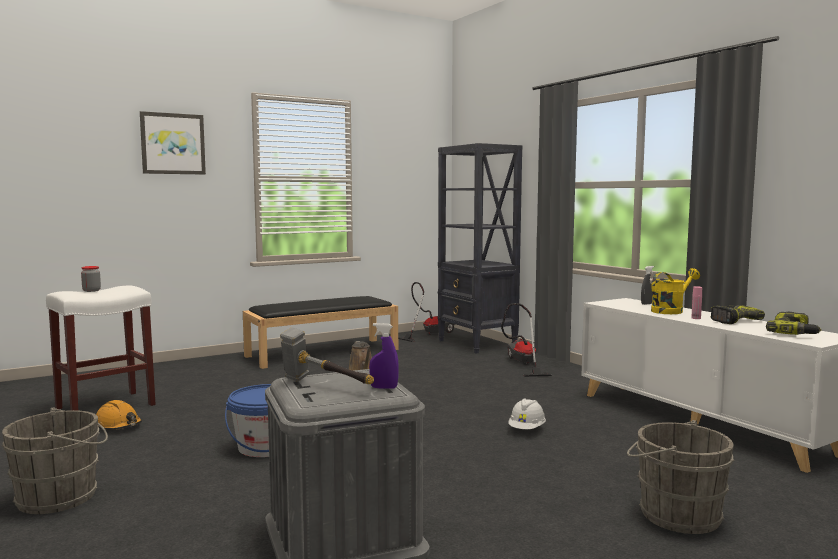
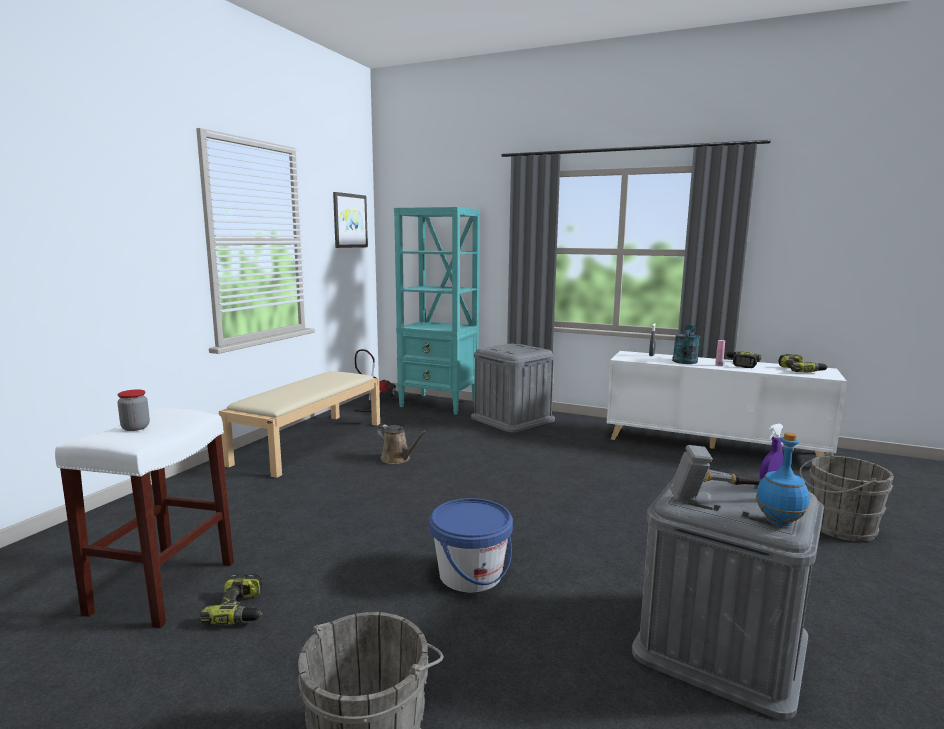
camera: 35 degrees left, 5 degrees up
orange hard hat [96,400,142,430] -> power drill [200,574,263,624]
picture [140,111,206,175] -> picture moved to [333,192,368,248]
black bench [243,296,398,369] -> beige bench [219,371,380,478]
black bookcase [437,143,522,353] -> turquoise bookcase [394,207,480,415]
vacuum cleaner [501,303,552,377] -> grey storage box [471,343,555,432]
white hard hat [508,399,546,429] -> none
yellow watering can [651,268,700,314] -> turquoise watering can [672,324,700,364]
none -> blue bottle [756,432,809,527]

